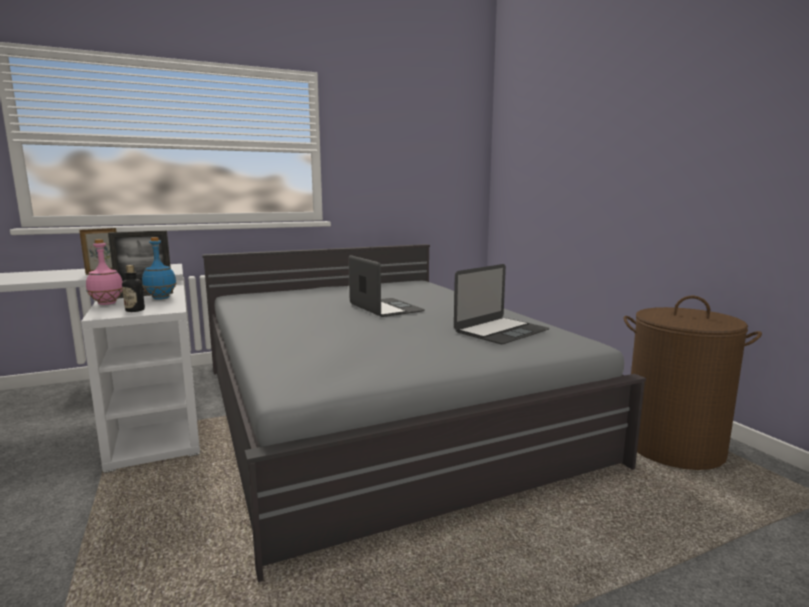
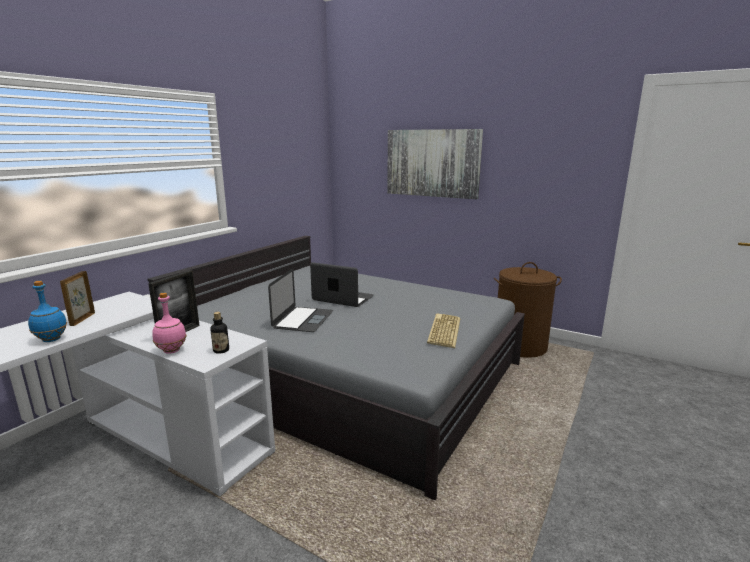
camera: 35 degrees left, 5 degrees up
blue bottle [142,237,177,300] -> blue bottle moved to [28,281,67,342]
laptop [454,264,550,344] -> laptop moved to [268,269,333,332]
none -> picture [387,129,483,199]
none -> keyboard [427,313,460,348]

